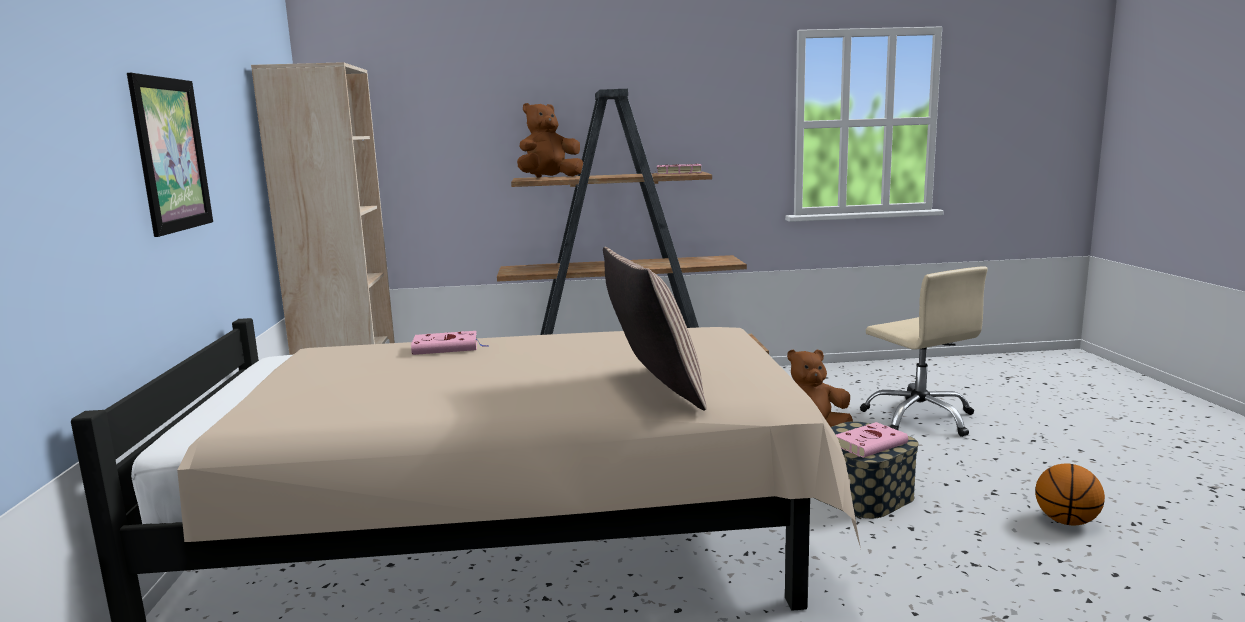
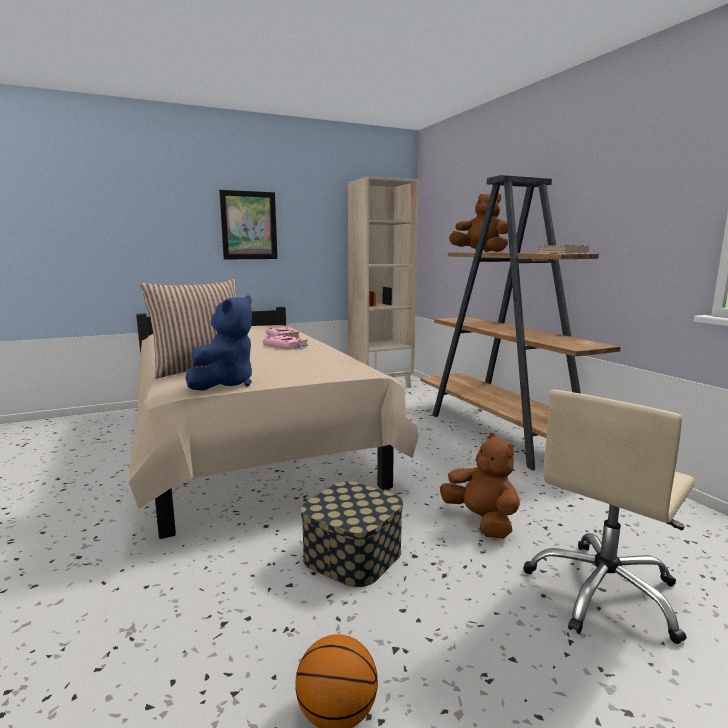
camera: 70 degrees right, 0 degrees up
pink book [836,422,908,458] -> pink book moved to [263,335,308,350]
none -> blue plush toy [185,295,252,391]

